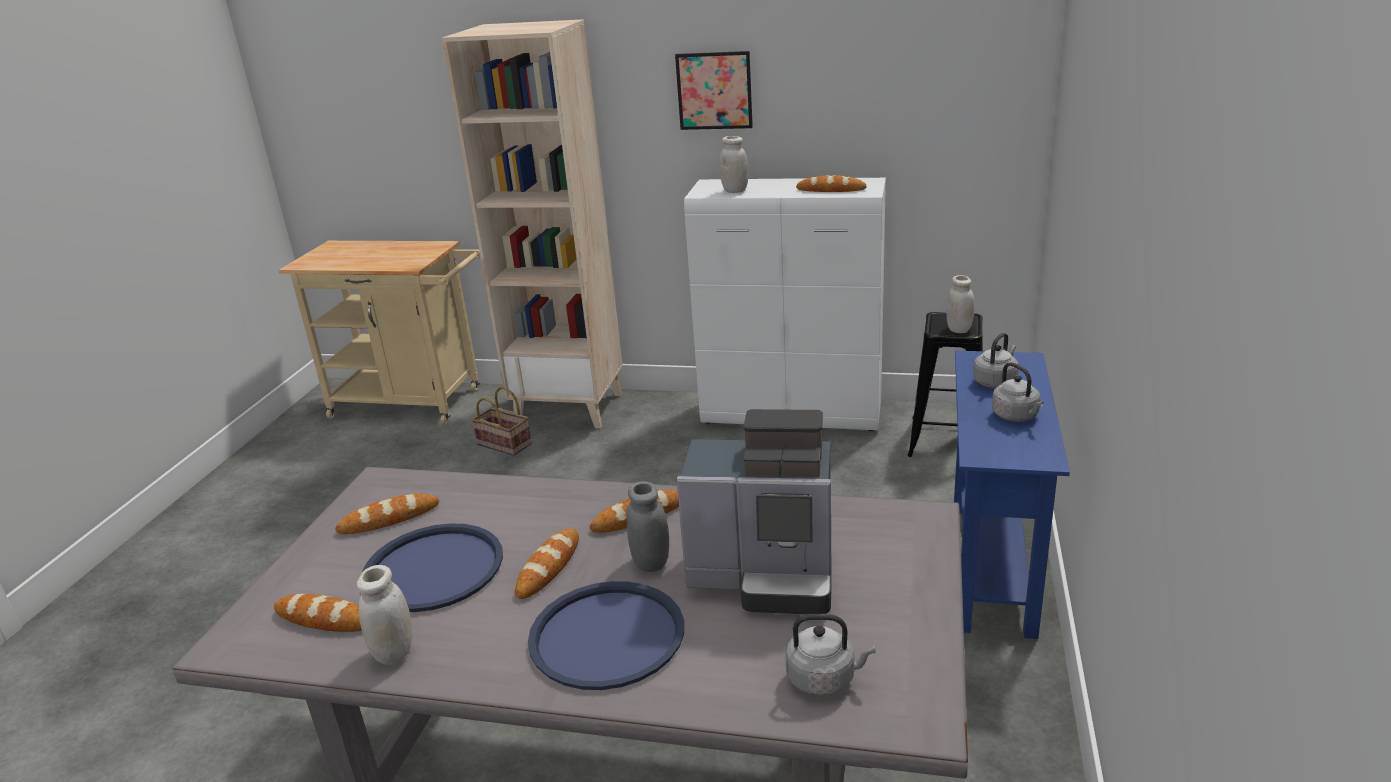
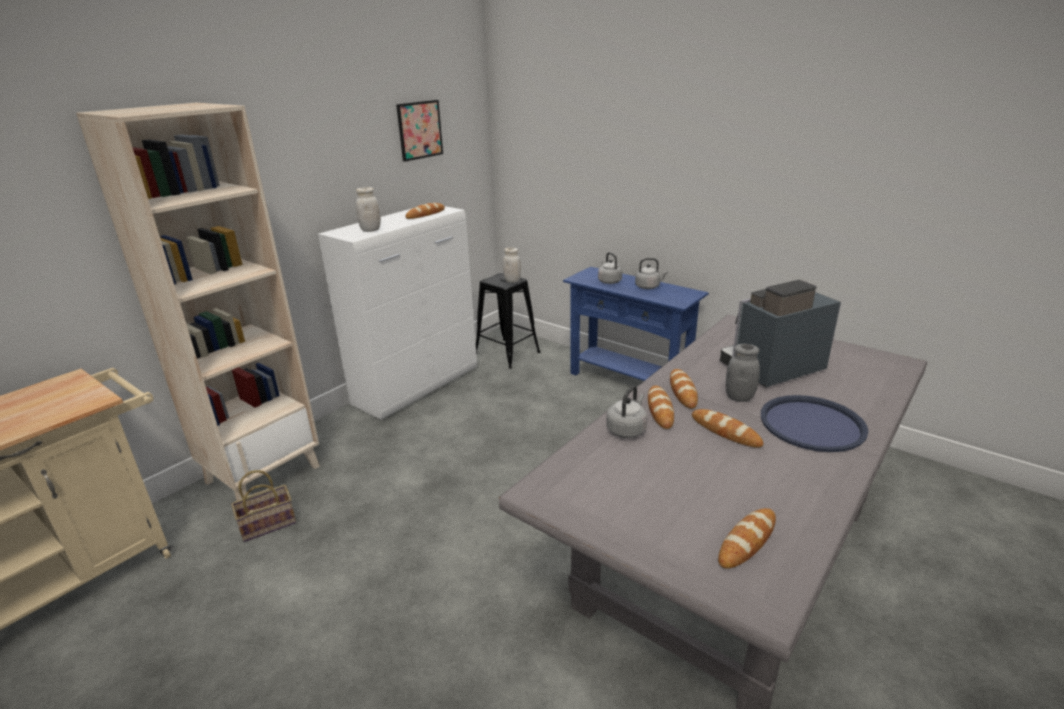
camera: 65 degrees left, 0 degrees up
bread [335,493,439,534] -> bread moved to [648,386,674,429]
white jar [357,565,412,665] -> none
blue tray [362,523,503,612] -> none
picture [675,51,753,130] -> picture moved to [396,100,443,162]
coffee machine [677,409,832,614] -> coffee machine turned 150 degrees counterclockwise [720,280,841,387]
grey kettle [785,614,875,696] -> grey kettle moved to [606,386,647,438]

